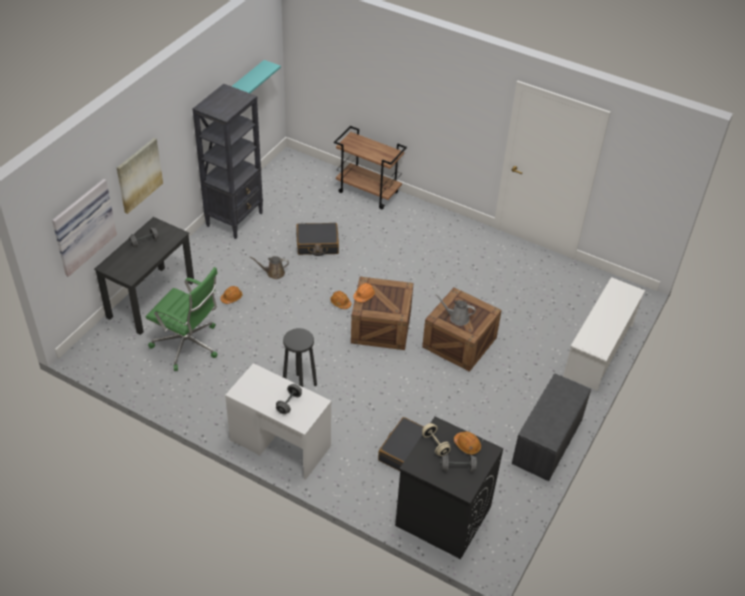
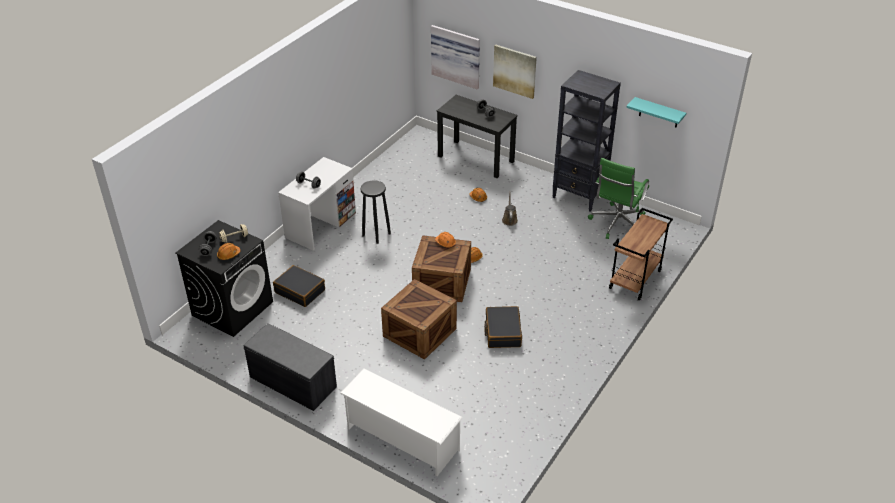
camera: 95 degrees right, 5 degrees down
green office chair [146,267,218,371] -> green office chair moved to [588,158,649,239]
black suitcase [296,223,339,256] -> black suitcase moved to [484,306,522,348]
grey watering can [435,294,476,326] -> none

